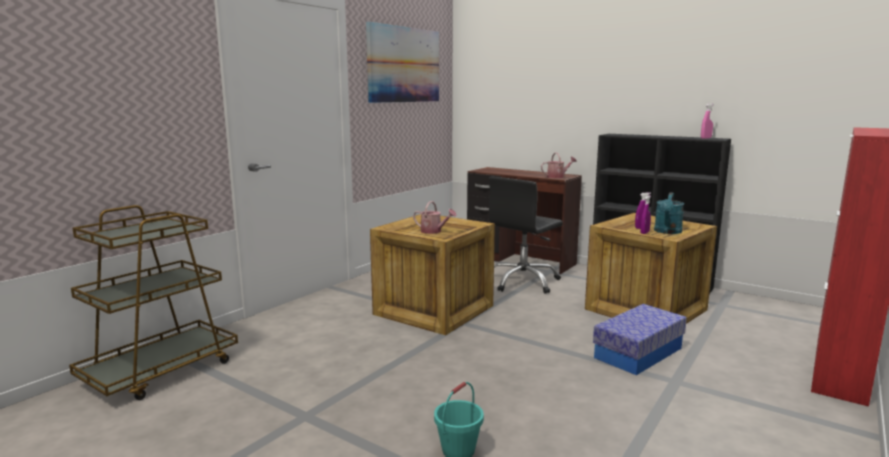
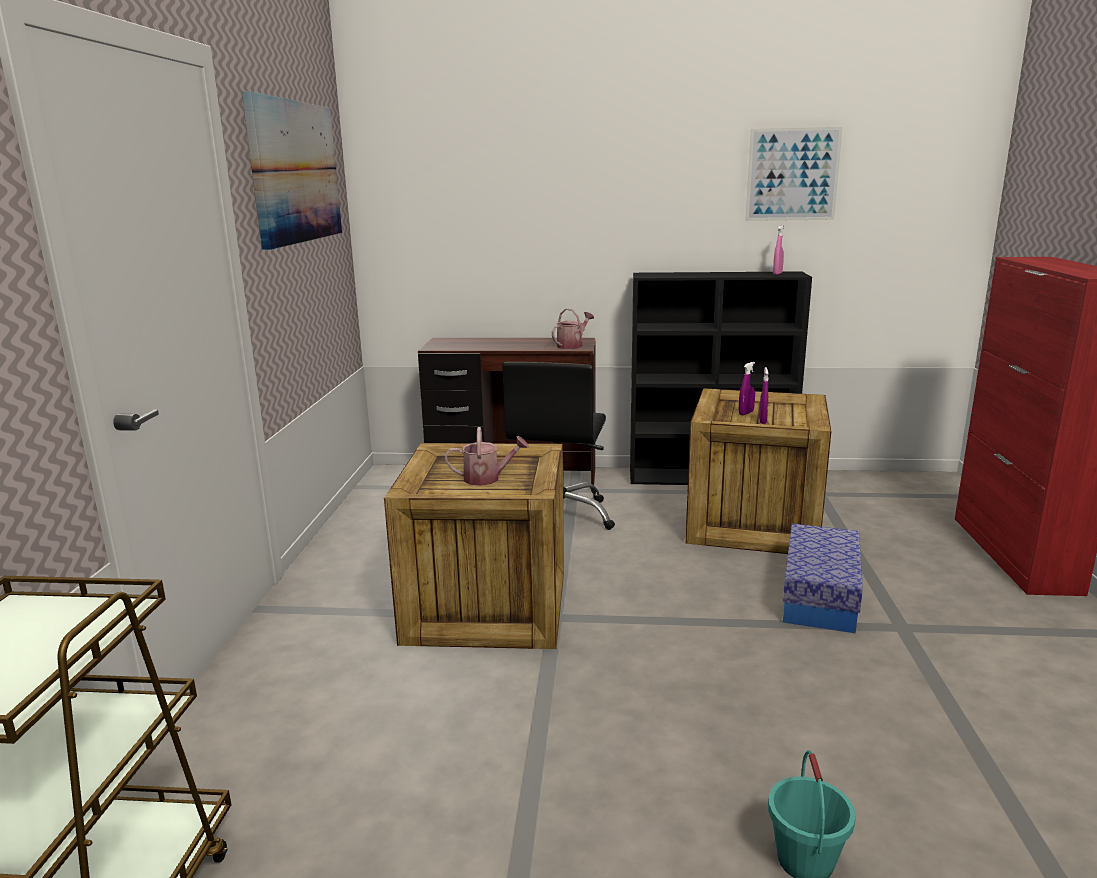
camera: 30 degrees left, 5 degrees up
turquoise watering can [654,192,684,234] -> none
none -> picture [746,127,843,221]

